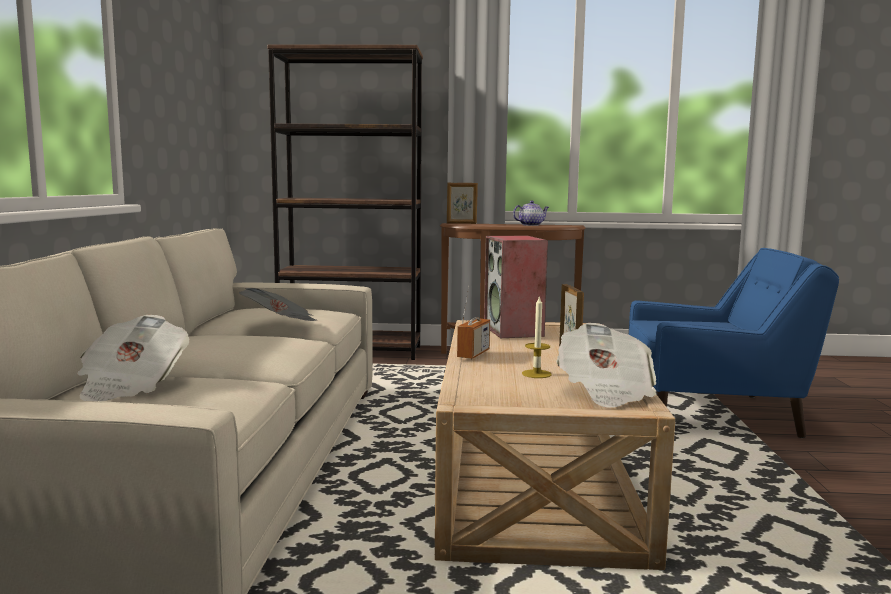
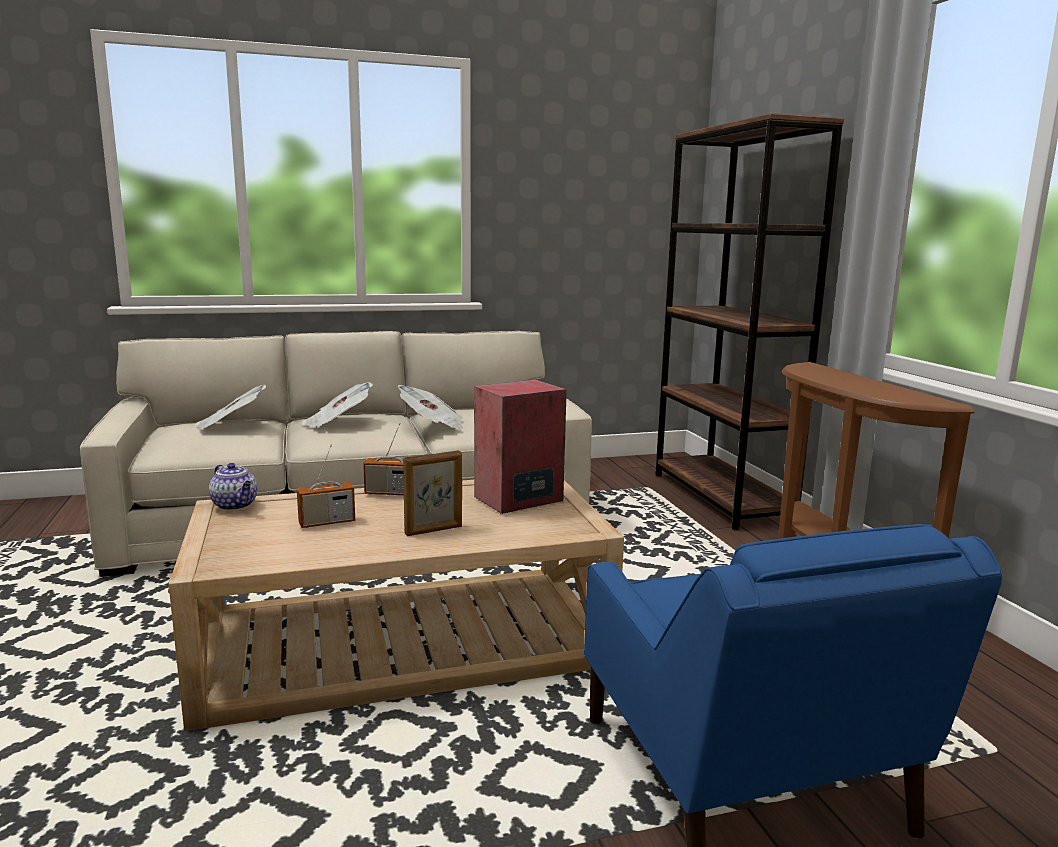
camera: 70 degrees right, 5 degrees up
picture frame [447,183,478,224] -> none
teapot [513,200,549,226] -> teapot moved to [209,463,258,510]
candle [522,295,552,378] -> radio [297,444,355,528]
newspaper [556,323,656,408] -> newspaper moved to [301,382,373,428]

